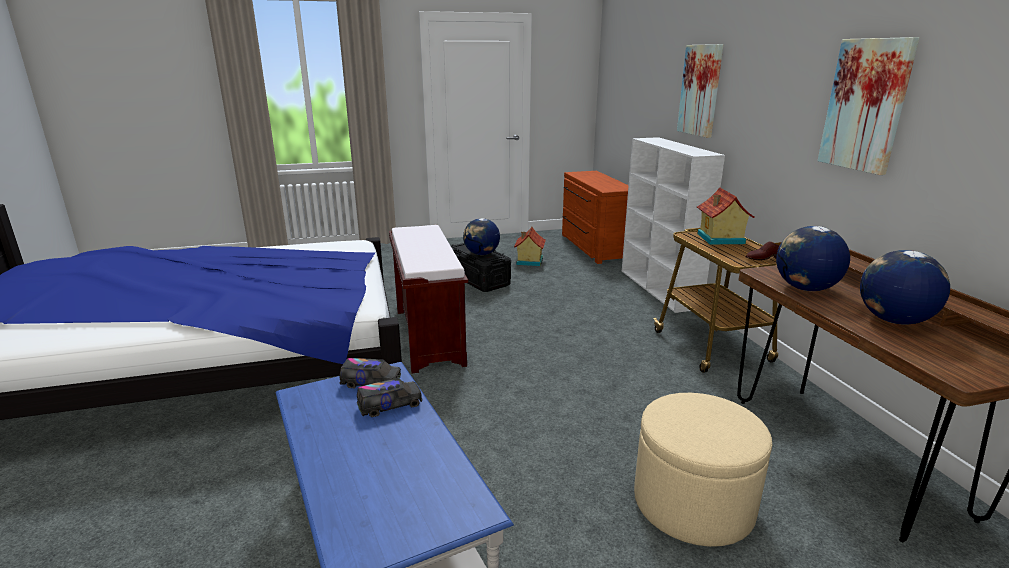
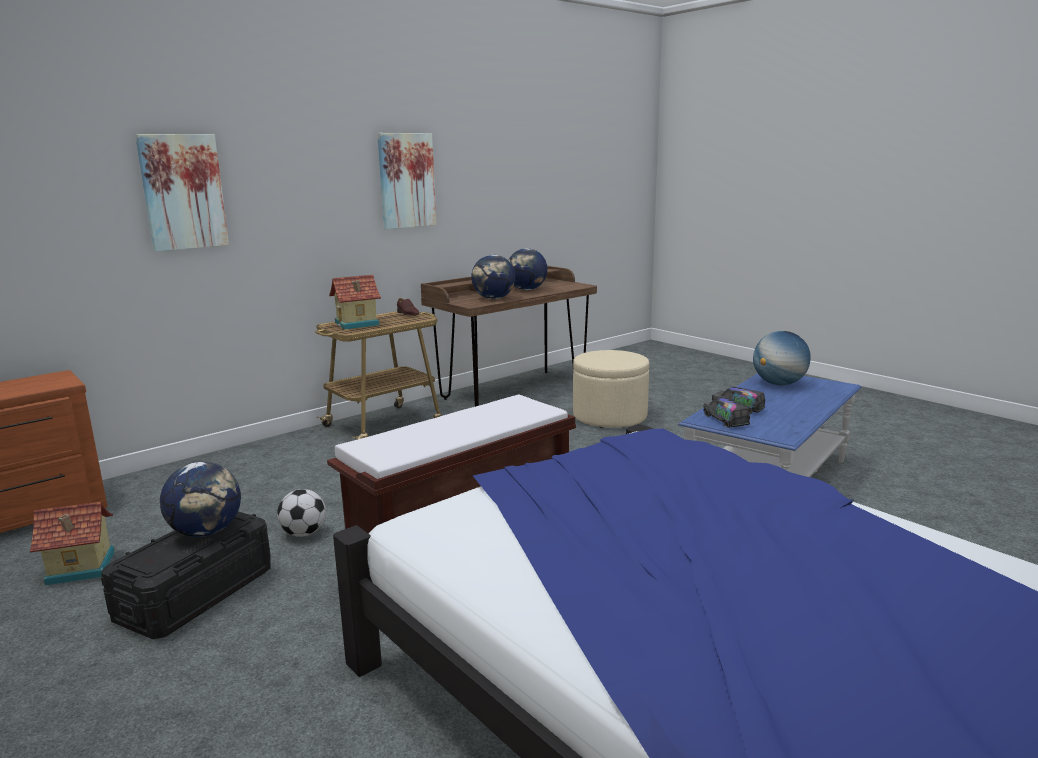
camera: 115 degrees left, 5 degrees down
white bookcase [622,137,725,313] -> none
none -> football [277,489,326,537]
none -> globe [753,331,811,386]

